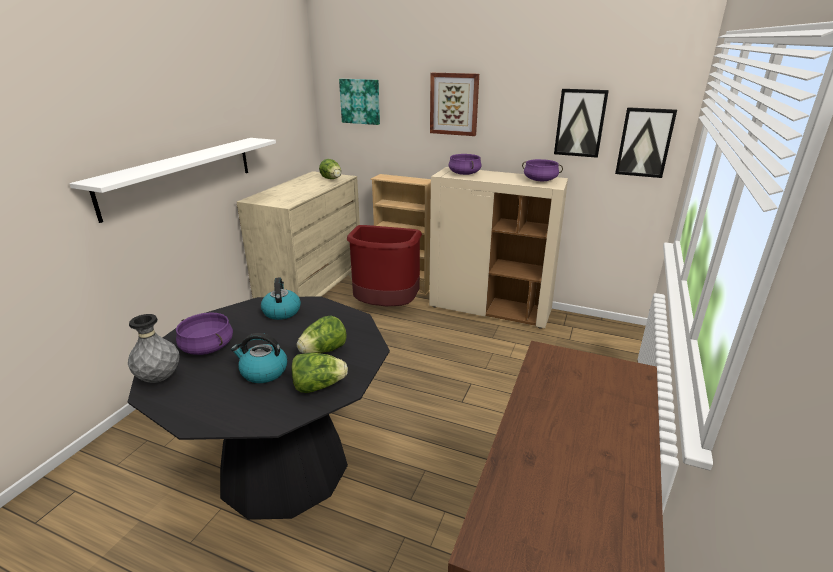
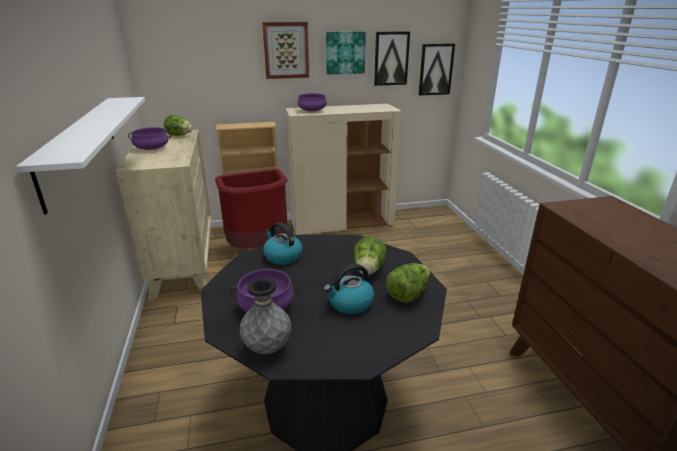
camera: 35 degrees left, 0 degrees up
picture [339,79,380,125] -> picture moved to [326,31,366,75]
purple cooking pot [522,159,563,181] -> purple cooking pot moved to [128,127,171,150]

